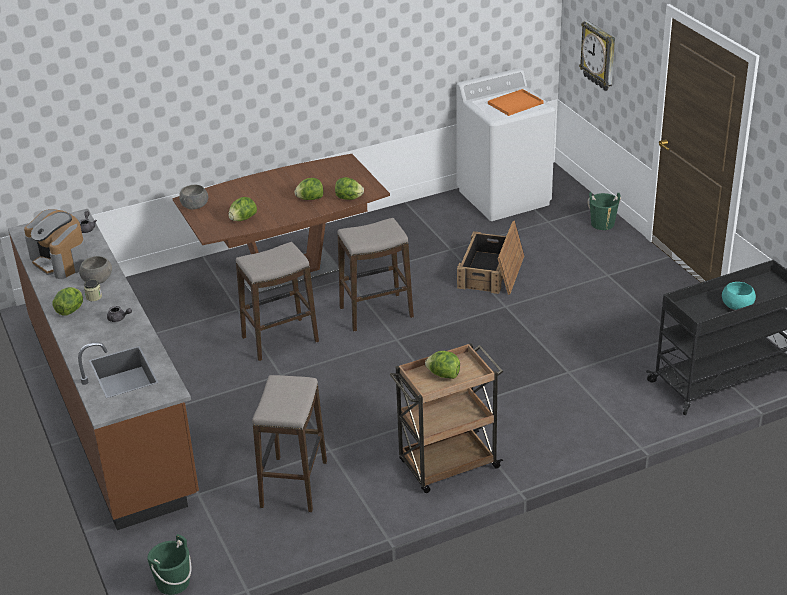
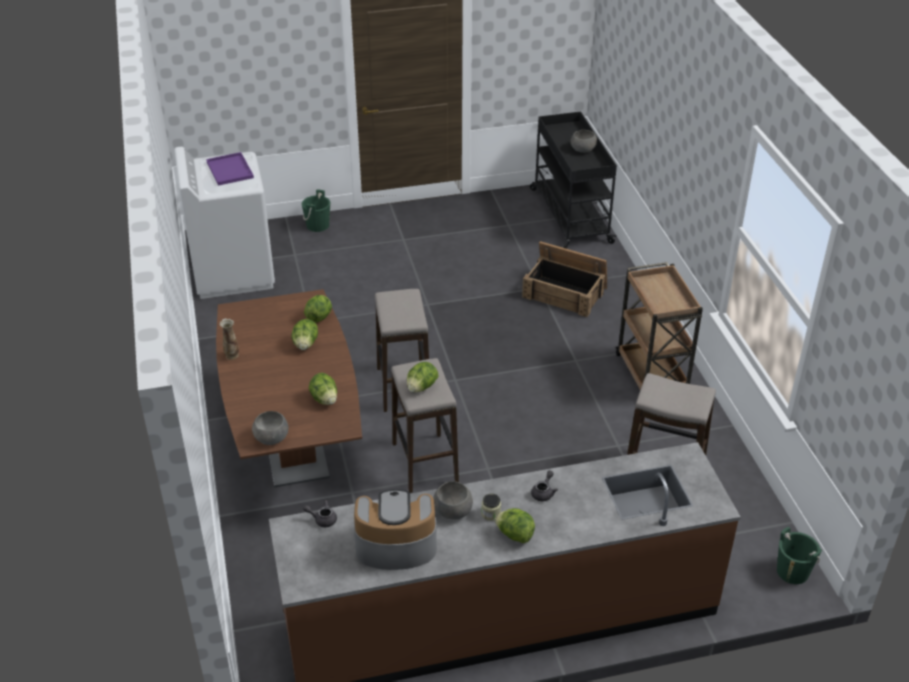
camera: 80 degrees left, 5 degrees up
coffee machine [24,209,88,279] -> coffee machine turned 150 degrees counterclockwise [354,489,437,570]
lettuce [425,351,460,379] -> lettuce moved to [407,362,439,393]
crate [457,220,524,295] -> crate moved to [522,241,607,317]
orange tray [488,89,543,116] -> purple tray [206,152,254,186]
wall clock [579,20,615,91] -> none
turquoise bowl [722,282,756,310] -> grey bowl [571,130,597,153]
none -> vase [220,318,239,360]

